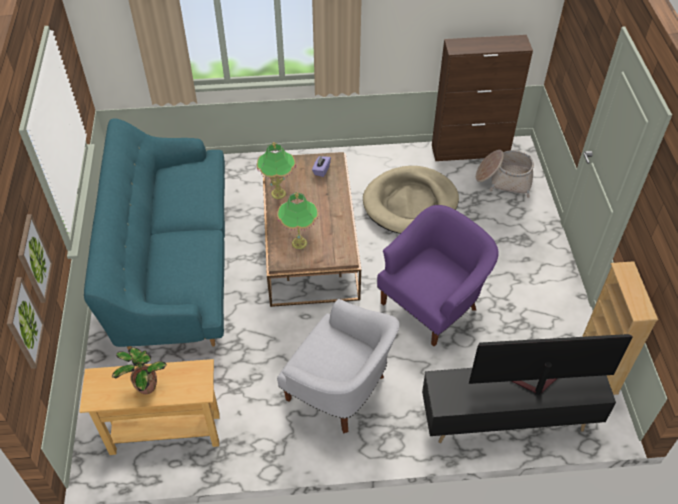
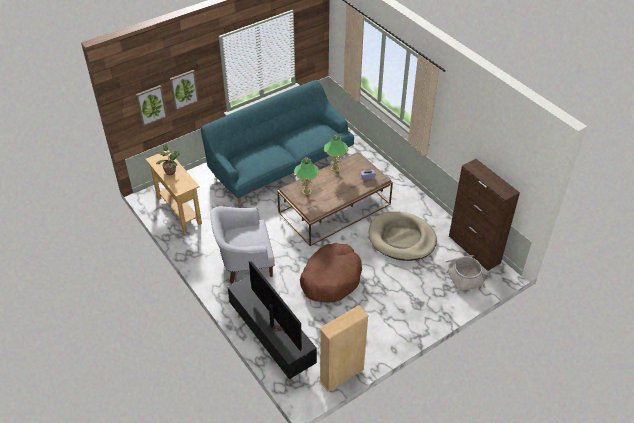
camera: 60 degrees right, 5 degrees down
white armchair [277,299,399,434] -> white armchair turned 75 degrees clockwise [210,206,275,283]
purple armchair [377,205,499,346] -> brown dog bed [300,243,362,302]

